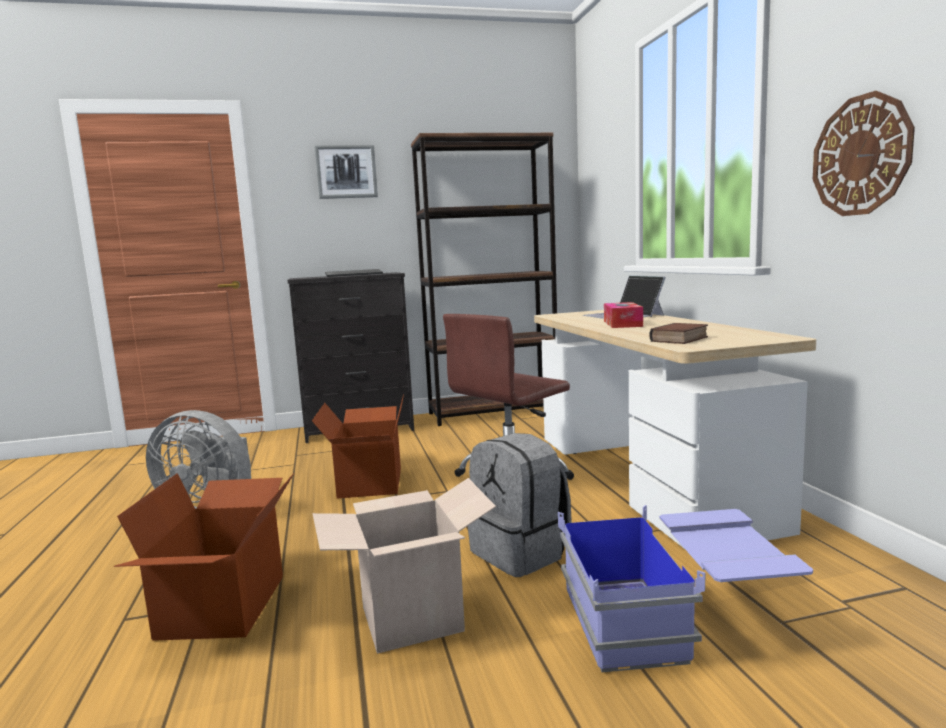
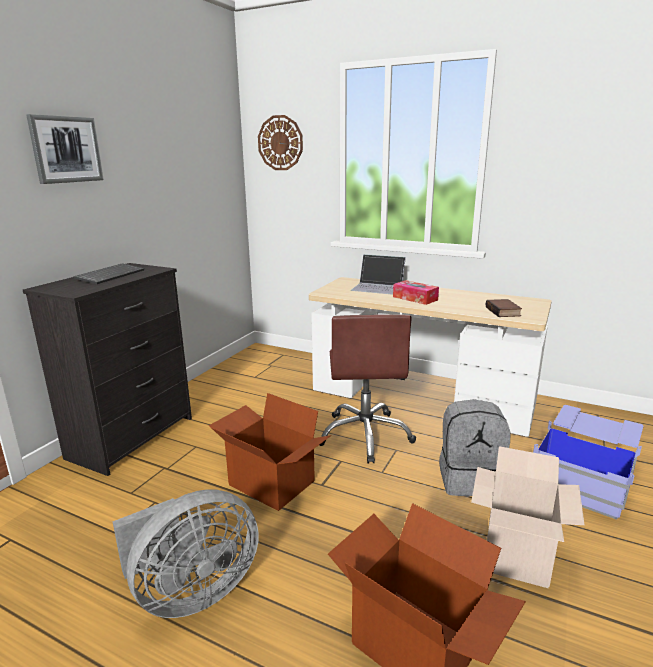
camera: 50 degrees left, 10 degrees up
brown bookcase [411,133,557,426] -> none
wall clock [813,91,915,216] -> wall clock moved to [258,115,303,170]

